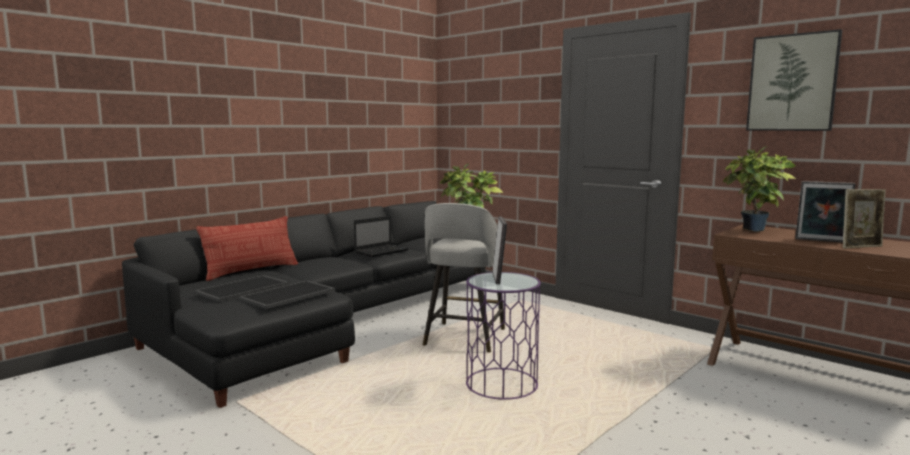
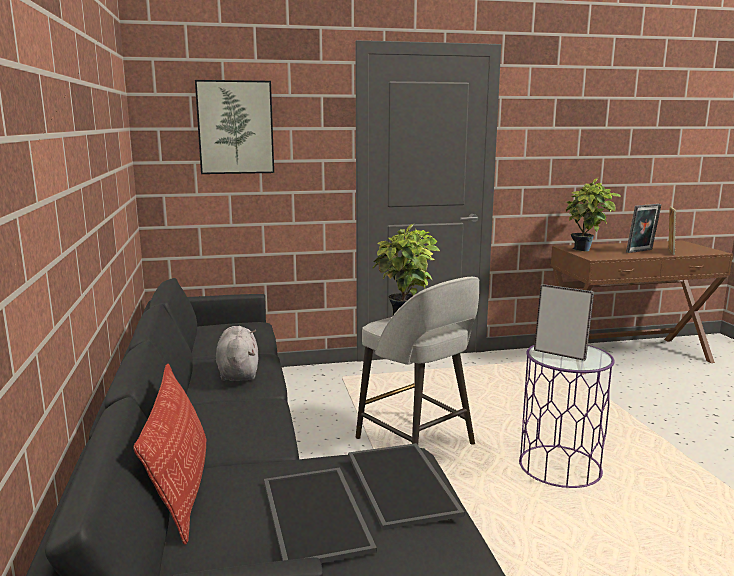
camera: 55 degrees left, 5 degrees up
laptop [354,216,408,257] -> grey plush toy [216,326,258,381]
picture [746,29,842,131] -> picture moved to [195,80,274,174]

